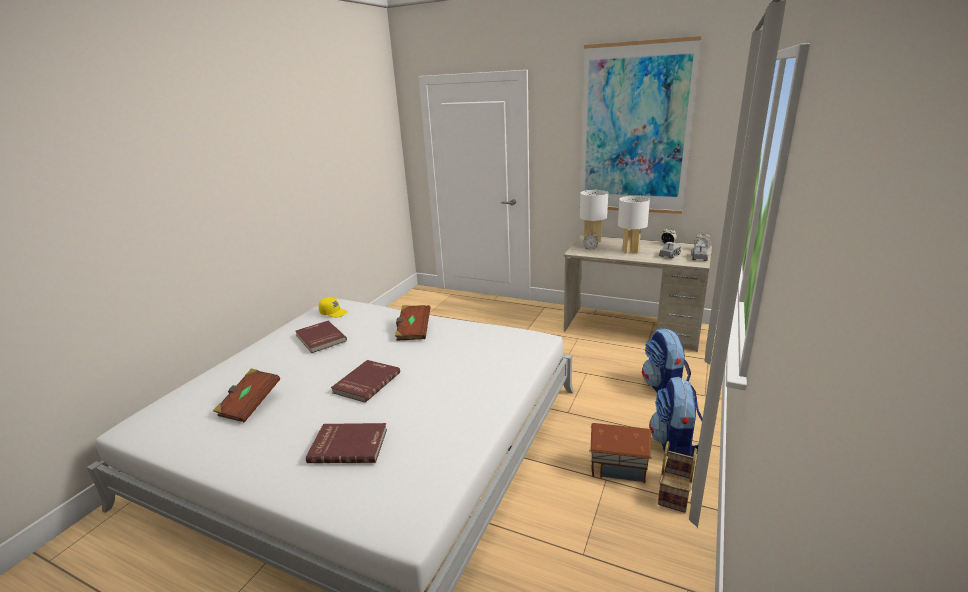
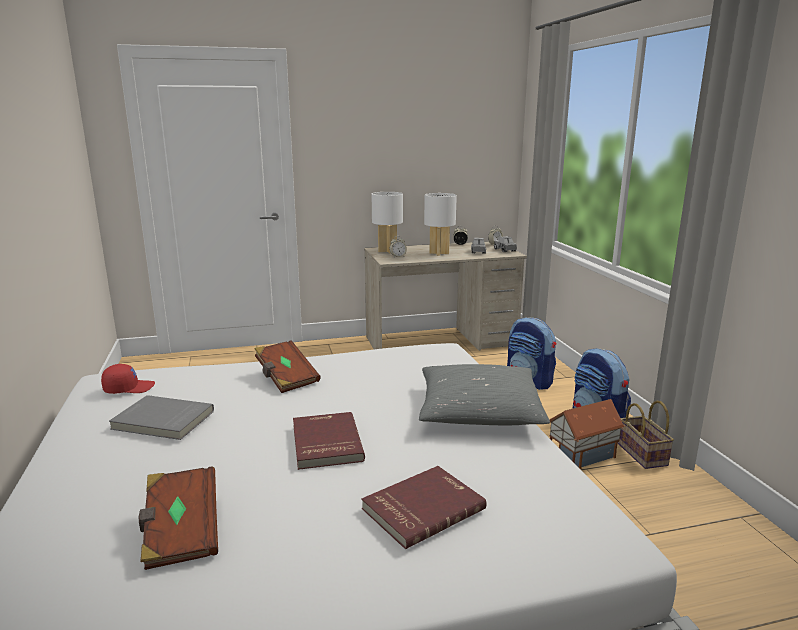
camera: 40 degrees left, 5 degrees down
red book [295,321,347,353] -> grey book [109,395,214,440]
yellow cap [319,297,348,318] -> red cap [101,364,155,394]
picture [579,36,702,214] -> none
none -> grey pillow [419,364,550,425]

